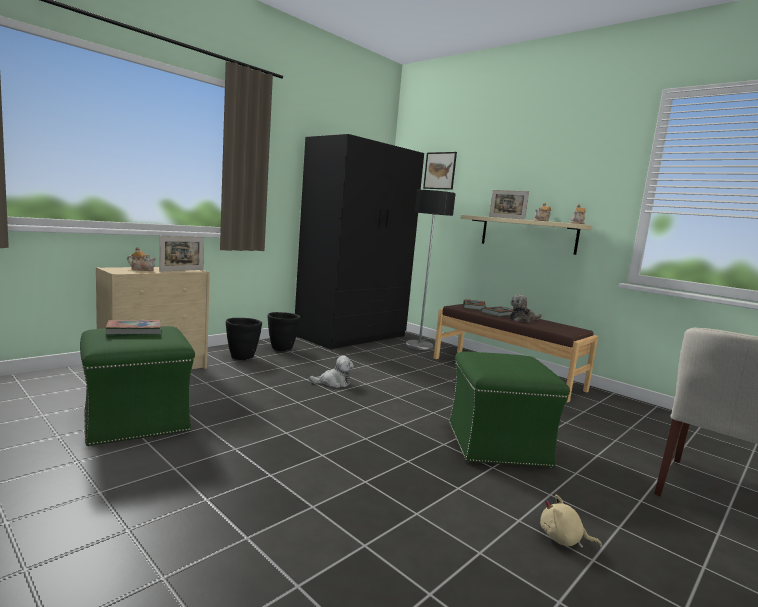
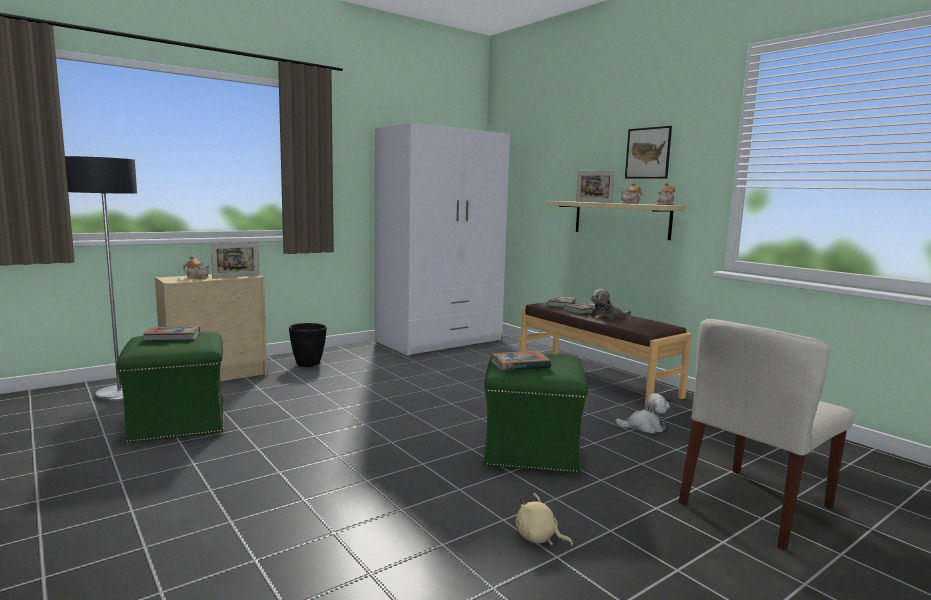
camera: 10 degrees right, 0 degrees up
black planter [268,312,301,351] -> none
black wardrobe [295,134,424,350] -> white wardrobe [375,123,510,356]
plush toy [309,355,354,388] -> plush toy moved to [615,393,670,434]
floor lamp [405,190,456,350] -> floor lamp moved to [65,156,137,402]
picture [423,152,457,190] -> picture moved to [625,126,672,178]
none -> book [491,350,551,371]

